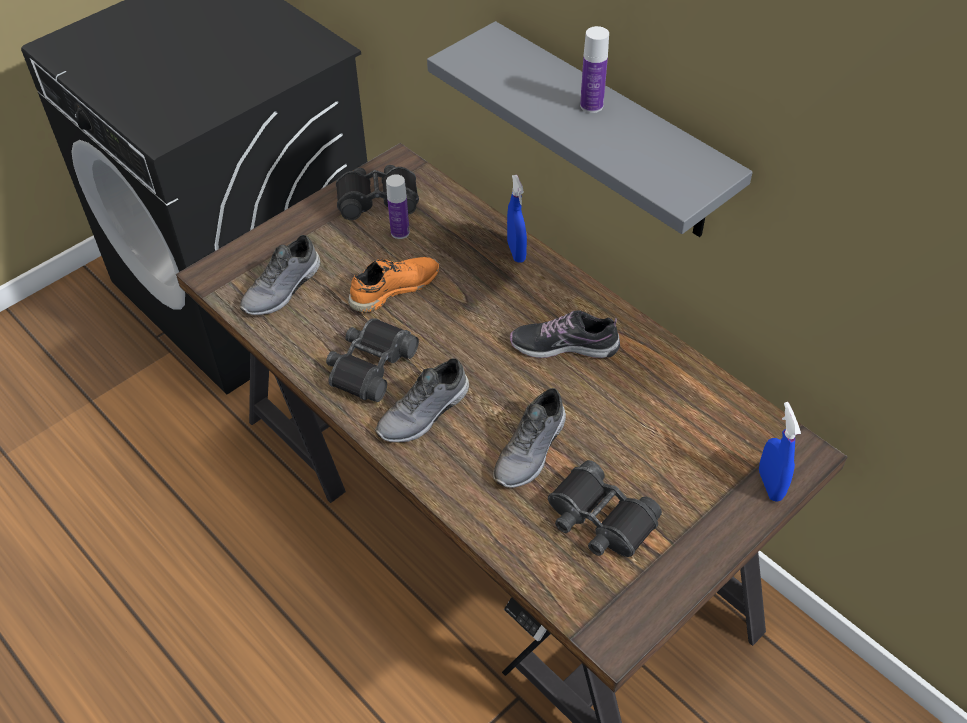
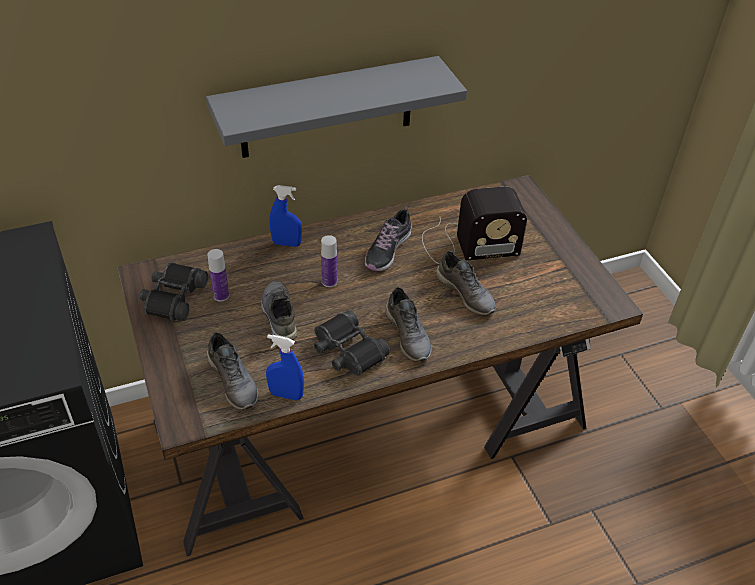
camera: 70 degrees left, 5 degrees down
orange shoe [348,257,439,313] -> grey shoe [261,280,297,340]
black binoculars [548,460,662,557] -> none
bottle [580,26,609,113] -> bottle moved to [321,235,337,287]
blue spray bottle [759,402,801,501] -> blue spray bottle moved to [266,334,304,400]
none -> radio [422,187,527,264]

